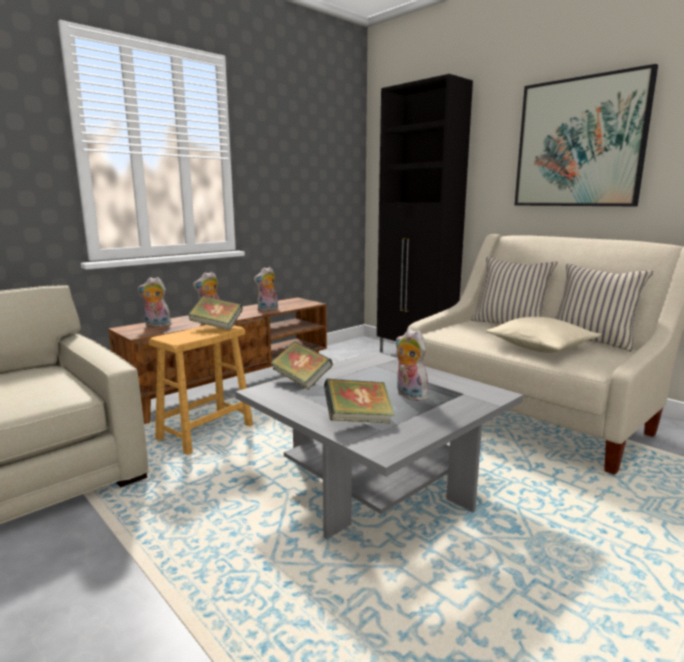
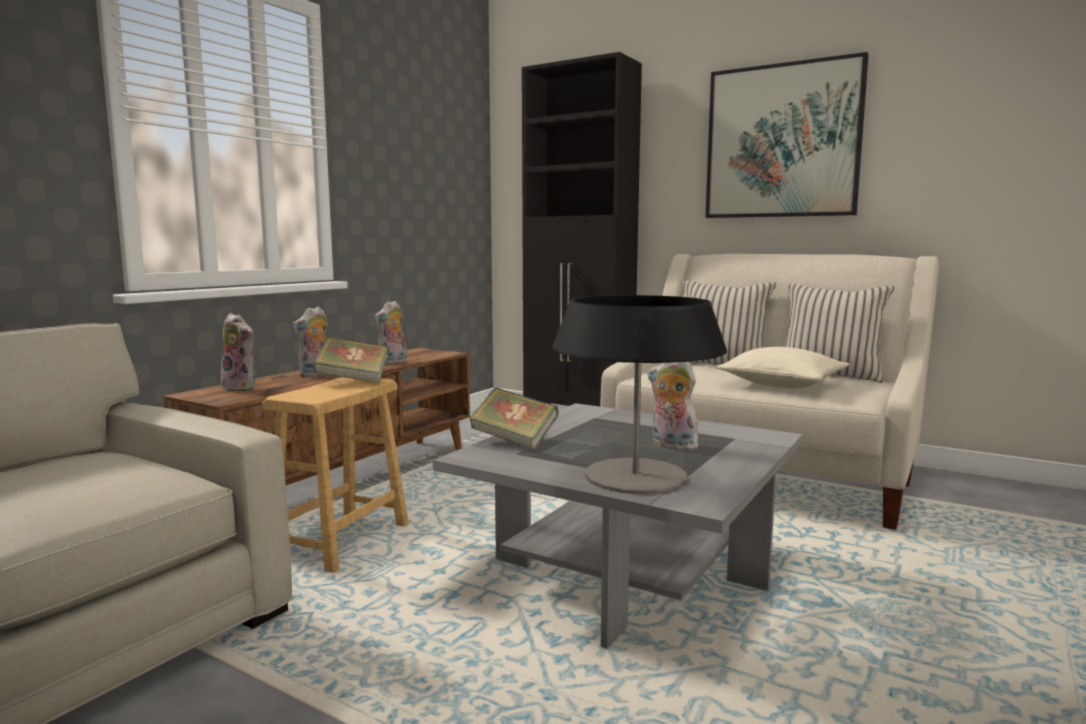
camera: 15 degrees left, 5 degrees down
plush toy [138,277,171,327] -> plush toy turned 135 degrees counterclockwise [221,313,255,392]
book [324,378,395,423] -> table lamp [553,295,727,494]

